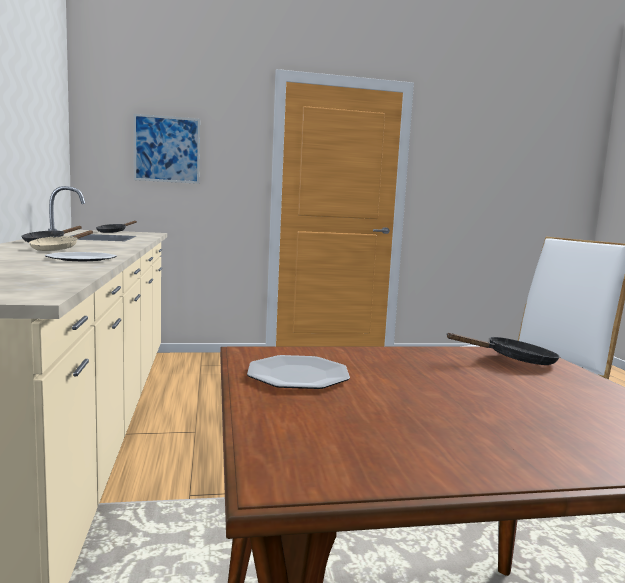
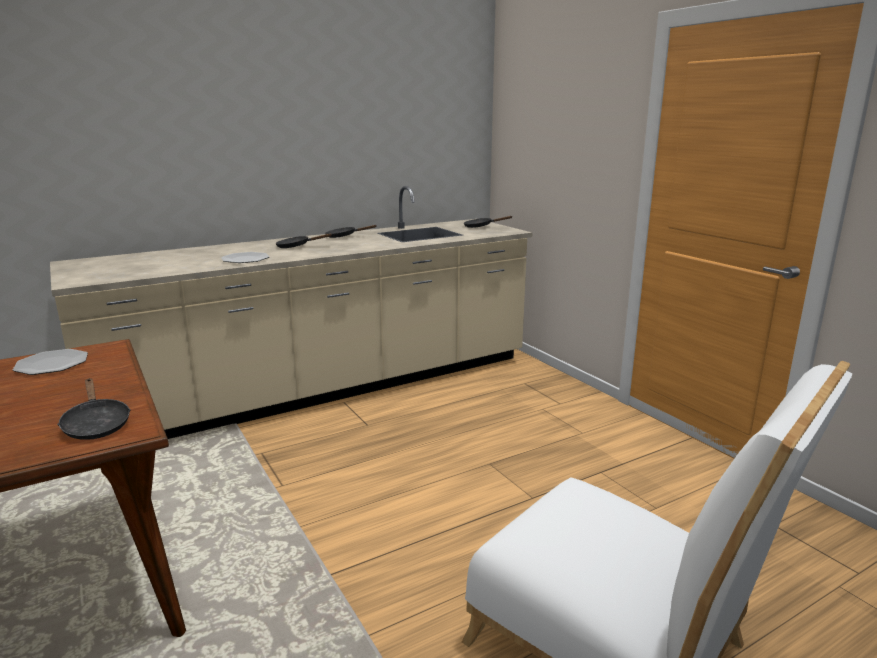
camera: 70 degrees right, 10 degrees up
beige frying pan [29,230,93,251] -> black frying pan [275,233,332,248]
picture [134,114,200,184] -> none

